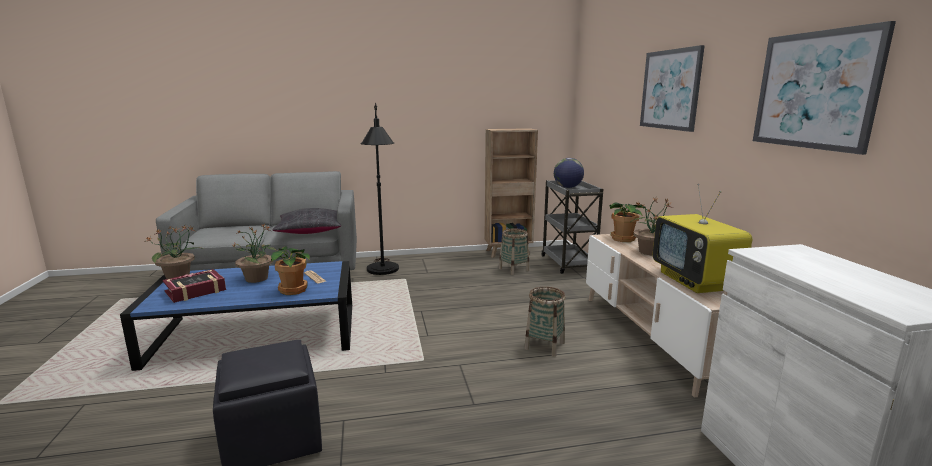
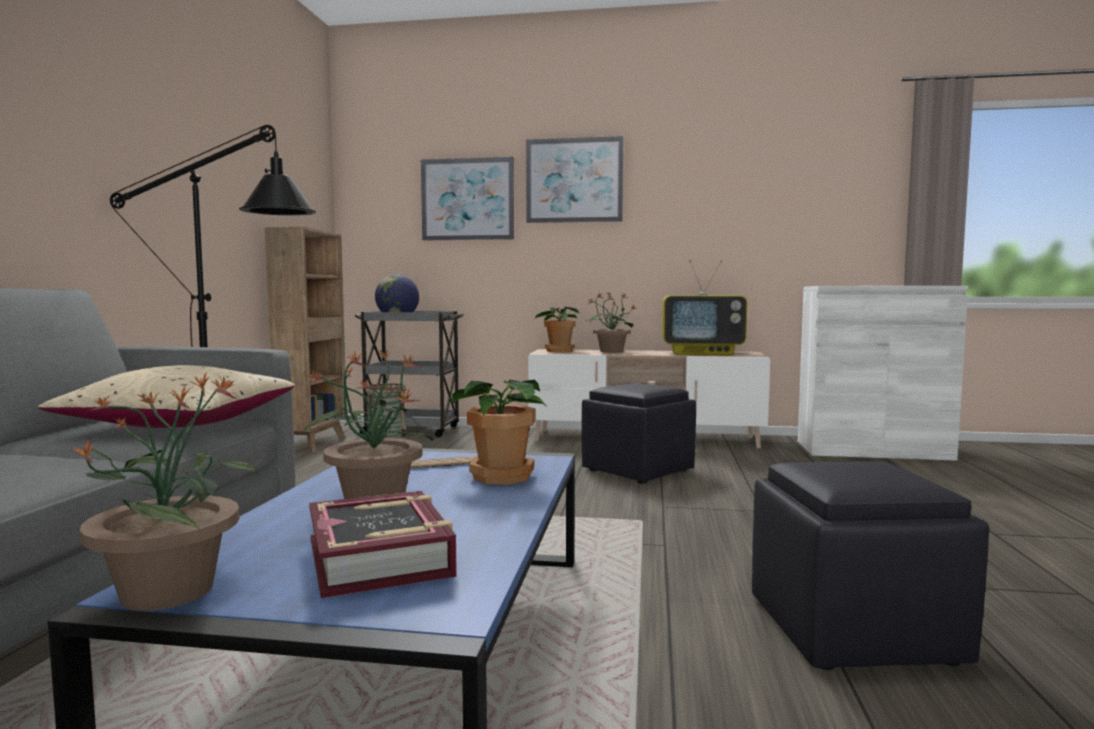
camera: 70 degrees left, 10 degrees down
black pillow [272,208,341,234] -> beige pillow [38,365,295,428]
basket [524,287,566,357] -> black ottoman [582,383,696,484]
picture [753,21,896,155] -> picture moved to [421,157,514,240]

